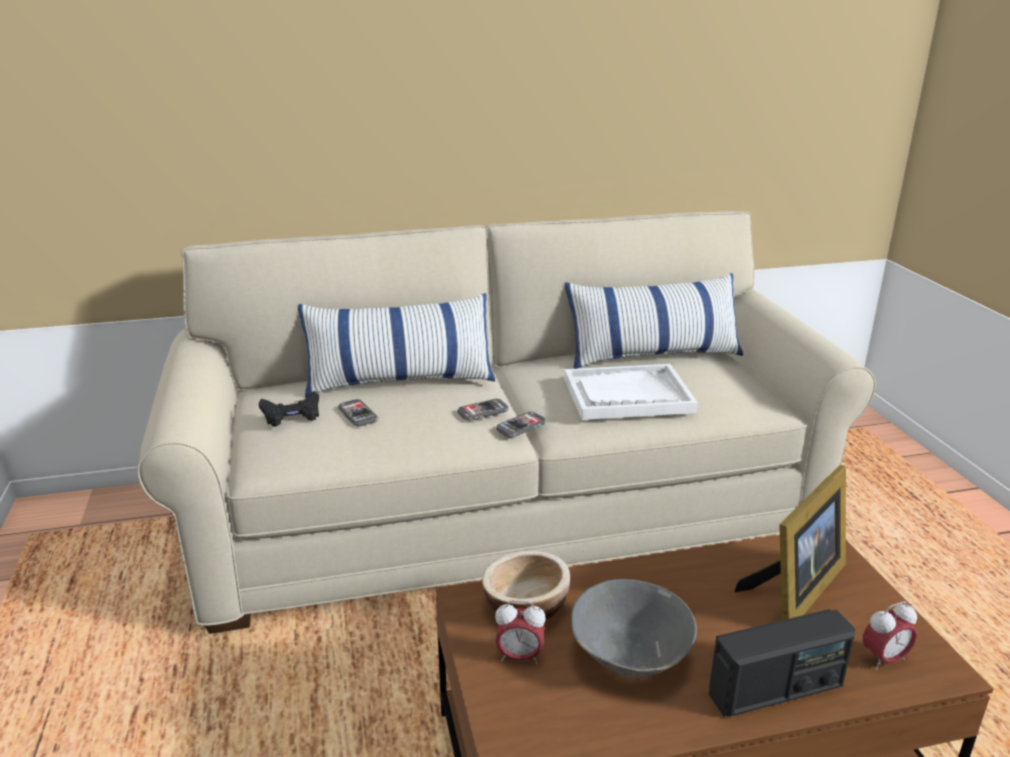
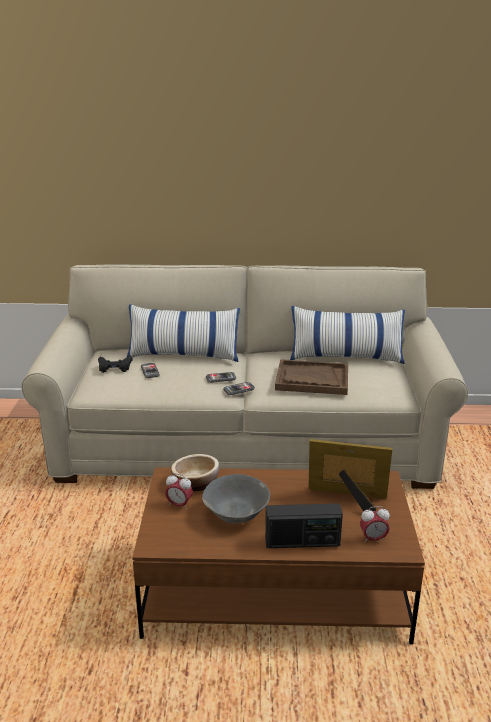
camera: 15 degrees right, 0 degrees up
white tray [564,364,698,420] -> brown tray [275,359,348,395]
picture frame [734,465,846,620] -> picture frame turned 135 degrees counterclockwise [308,439,392,511]

